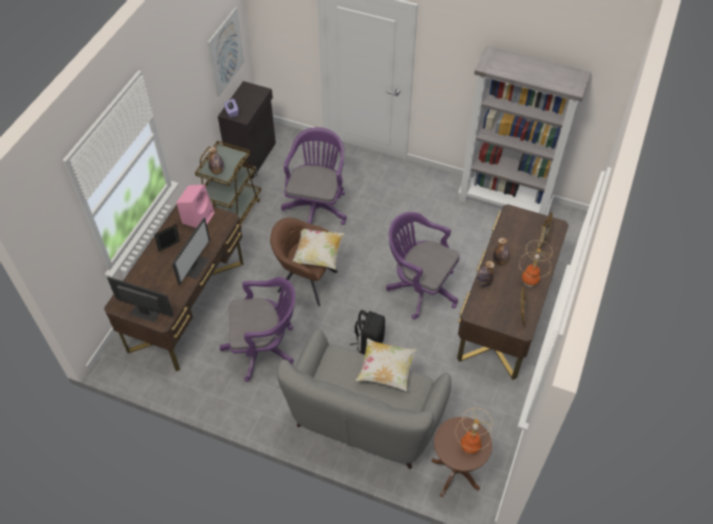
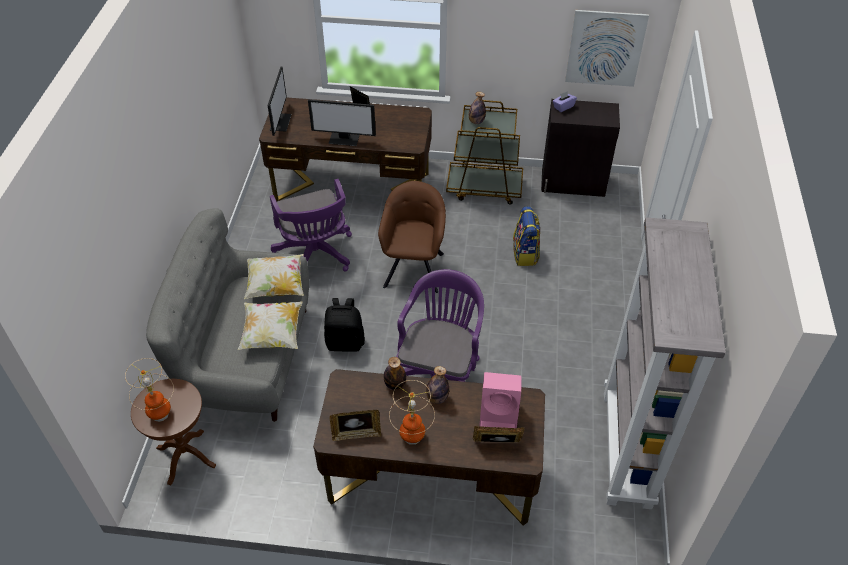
camera: 75 degrees right, 5 degrees down
pink speaker [177,185,215,228] -> pink speaker moved to [479,372,521,428]
purple office chair [281,127,347,225] -> backpack [513,206,540,266]
pillow [292,229,344,270] -> pillow moved to [244,254,304,299]

